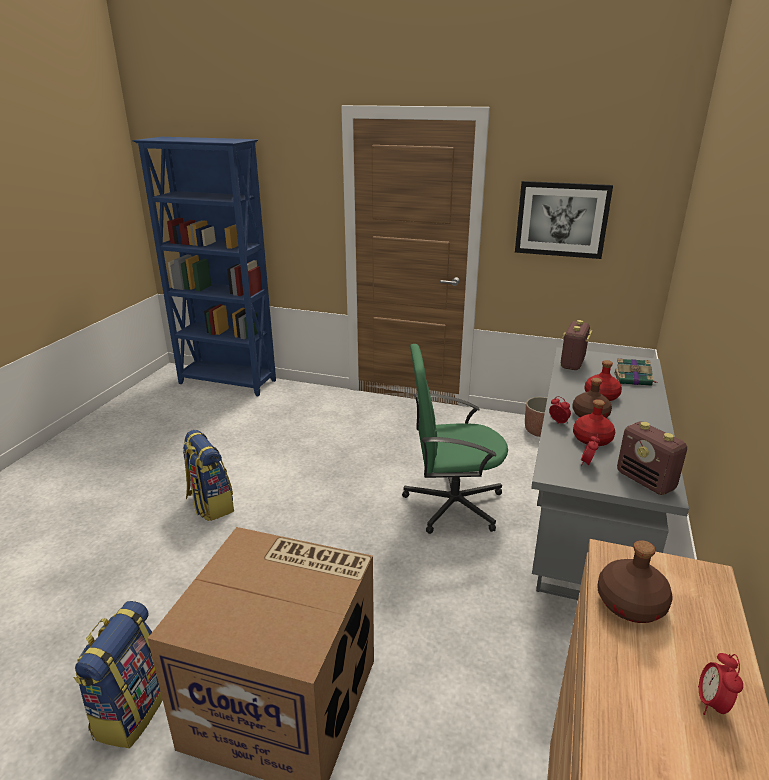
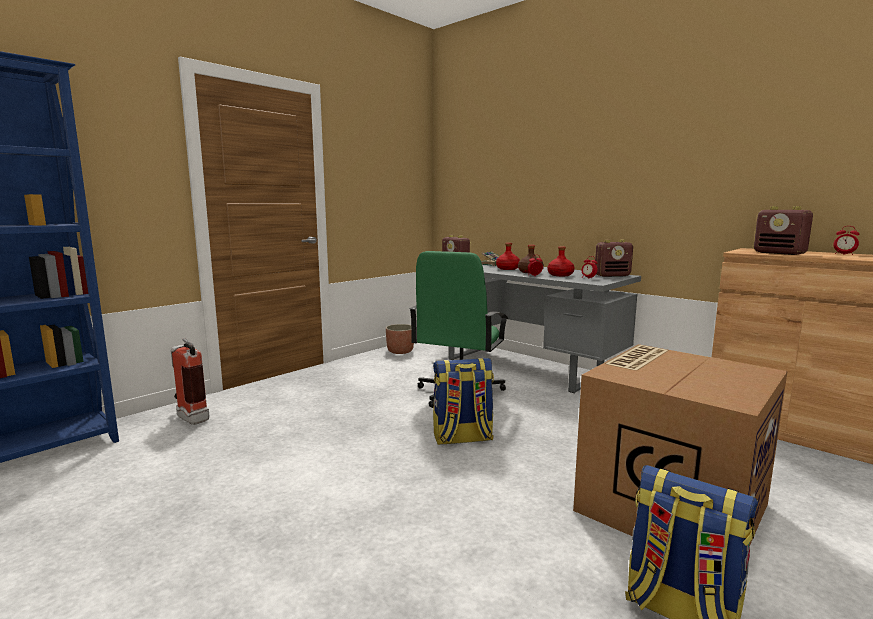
camera: 65 degrees left, 15 degrees down
backpack [183,430,234,521] -> backpack moved to [433,358,494,445]
picture [515,181,613,259] -> none
brown bottle [597,540,673,623] -> radio [754,206,813,255]
none -> fire extinguisher [171,338,210,425]

